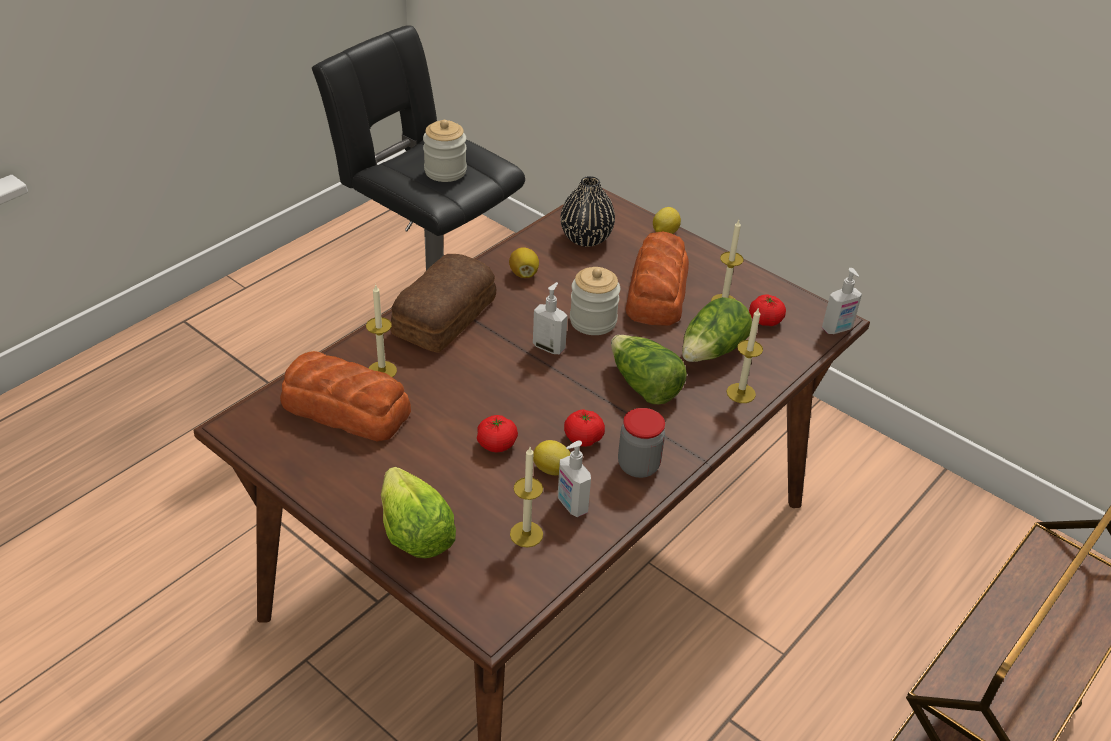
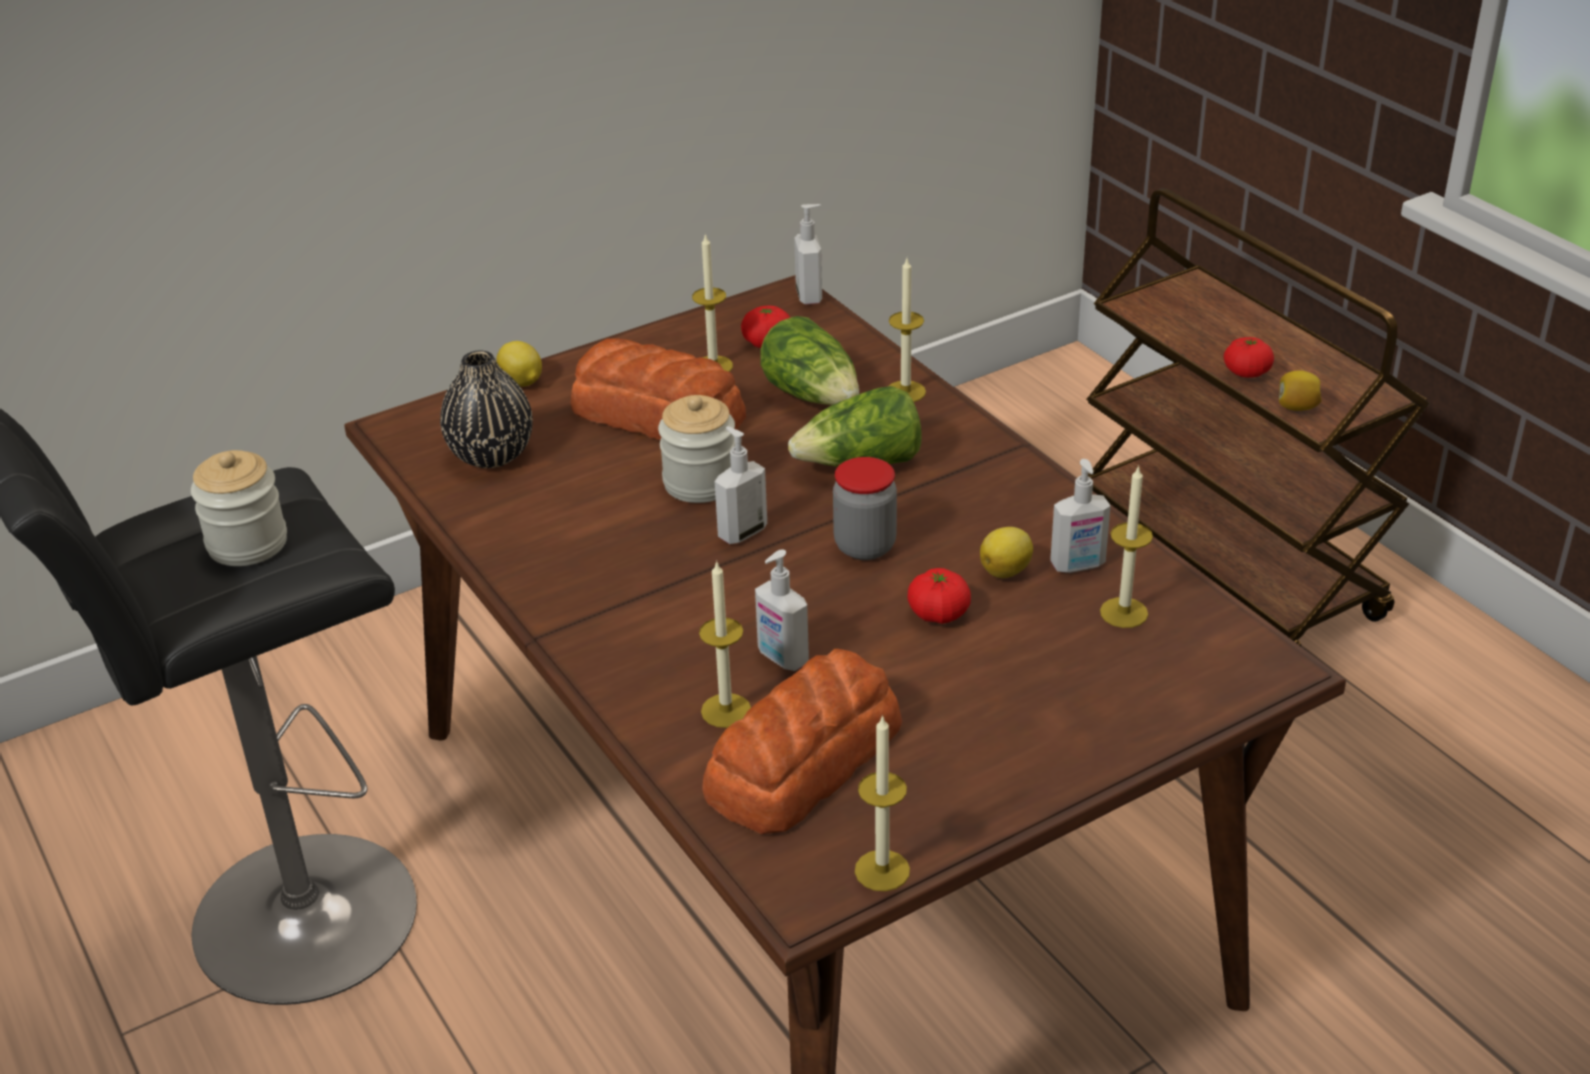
camera: 70 degrees left, 5 degrees down
lettuce [381,467,456,558] -> none
bread [391,254,496,353] -> none
lemon [509,247,539,278] -> lemon moved to [1279,370,1322,411]
tomato [564,409,605,447] -> tomato moved to [1224,337,1274,378]
jar [618,408,665,478] -> jar moved to [833,457,897,560]
none -> soap dispenser [755,549,809,671]
none -> candle [855,714,910,891]

